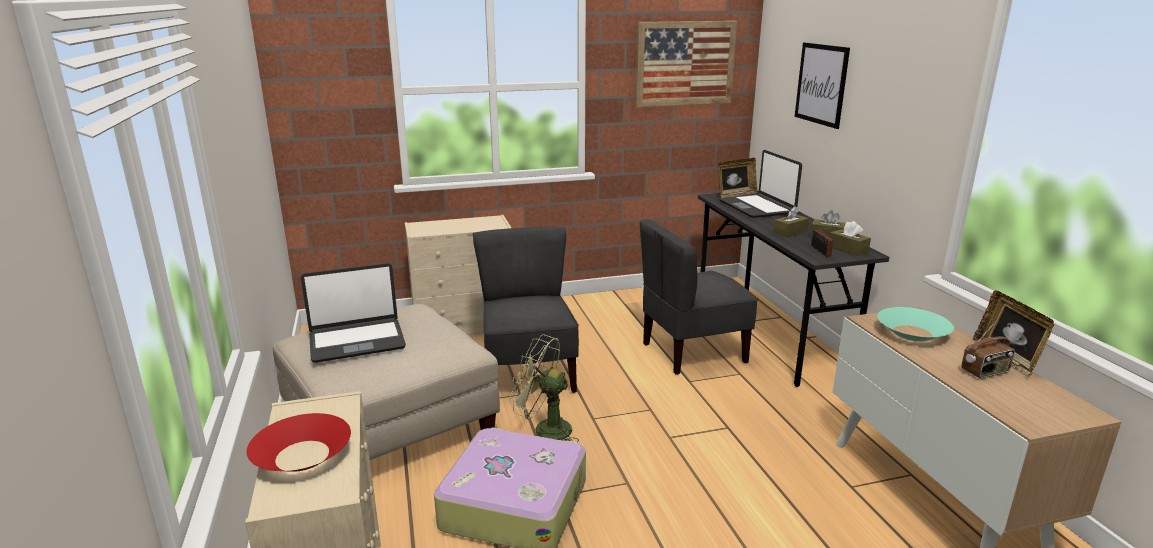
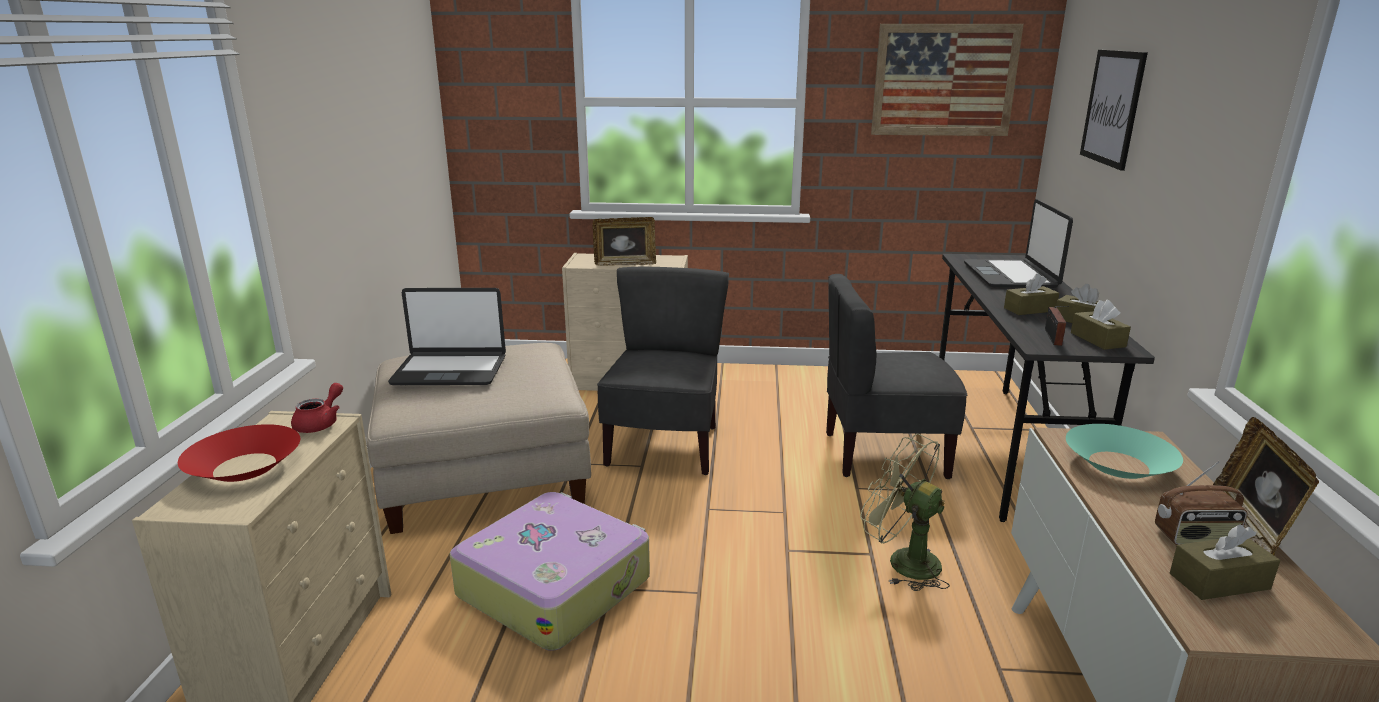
camera: 20 degrees right, 0 degrees up
green fan [510,334,579,442] -> green fan moved to [860,434,950,591]
picture frame [718,158,758,198] -> picture frame moved to [593,217,656,266]
none -> red teapot [291,383,343,433]
none -> brown tissue box [1170,524,1280,600]

